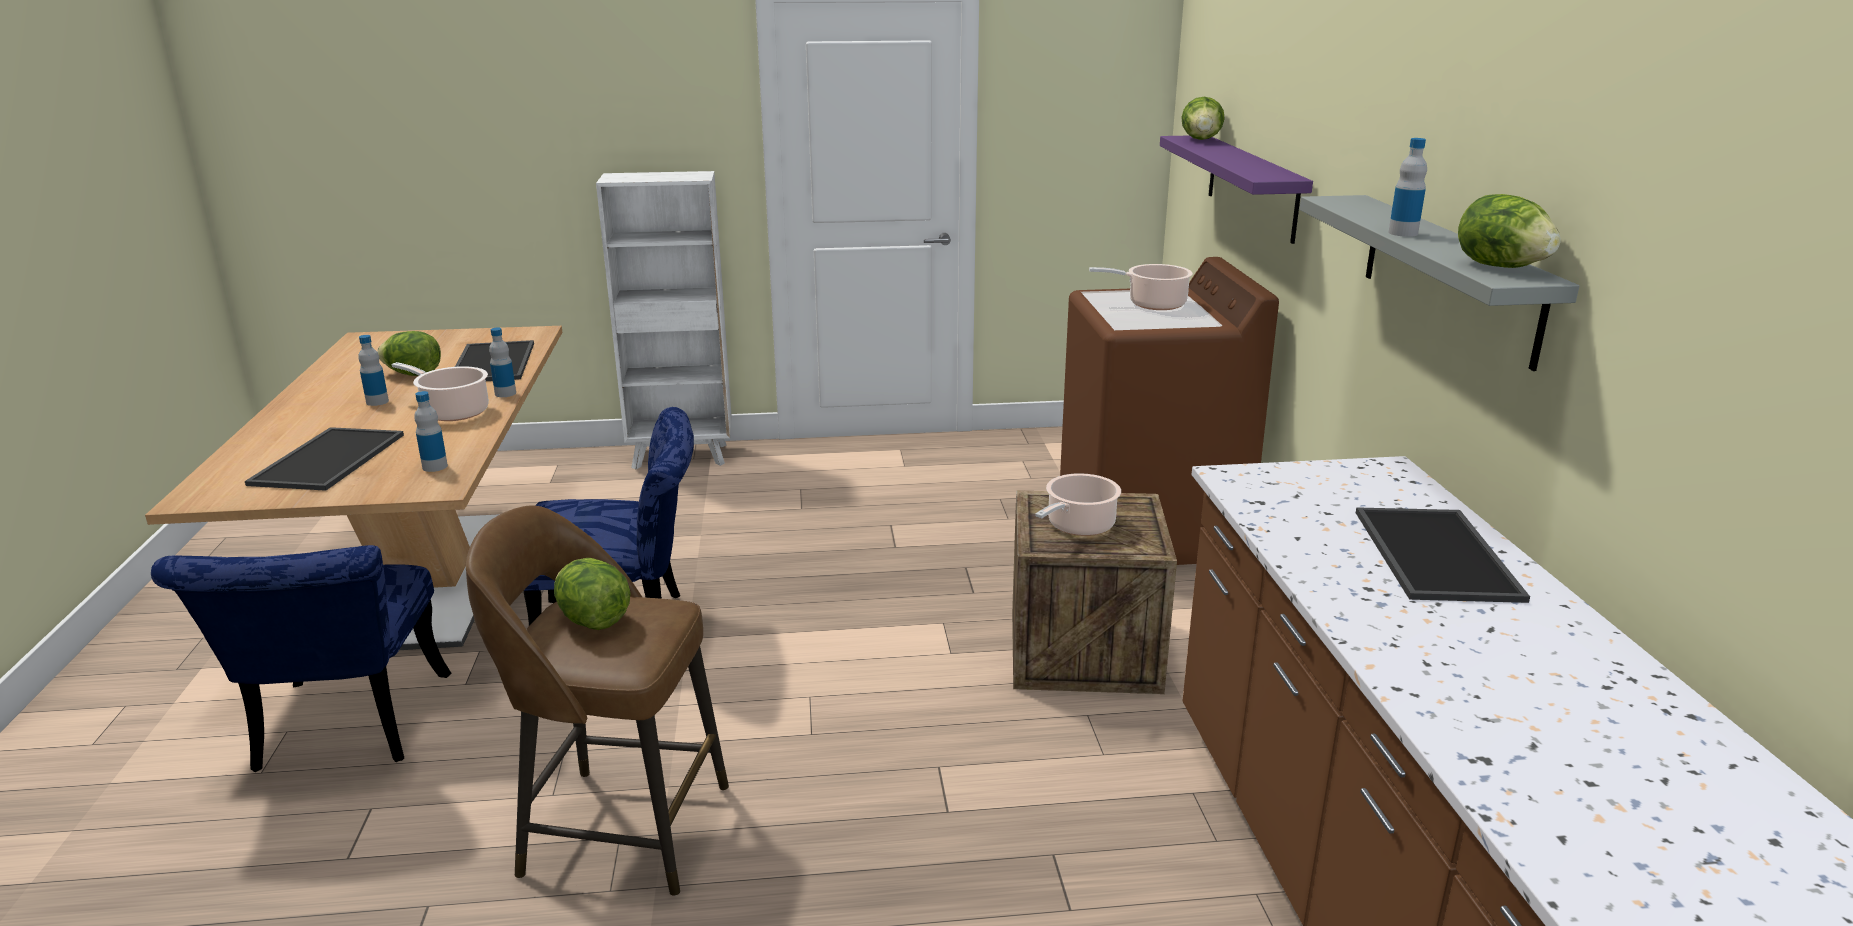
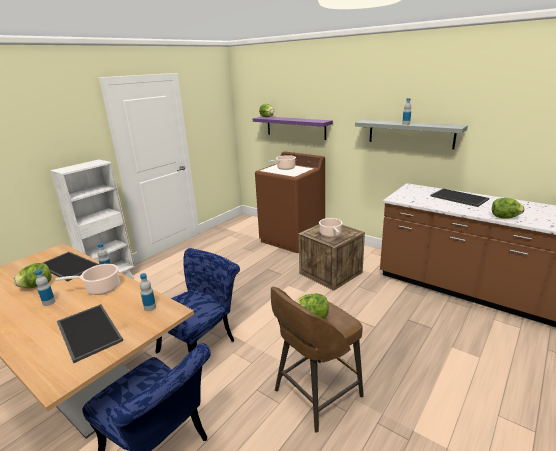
camera: 45 degrees left, 0 degrees up
lettuce [1458,194,1561,268] -> lettuce moved to [492,198,525,218]

